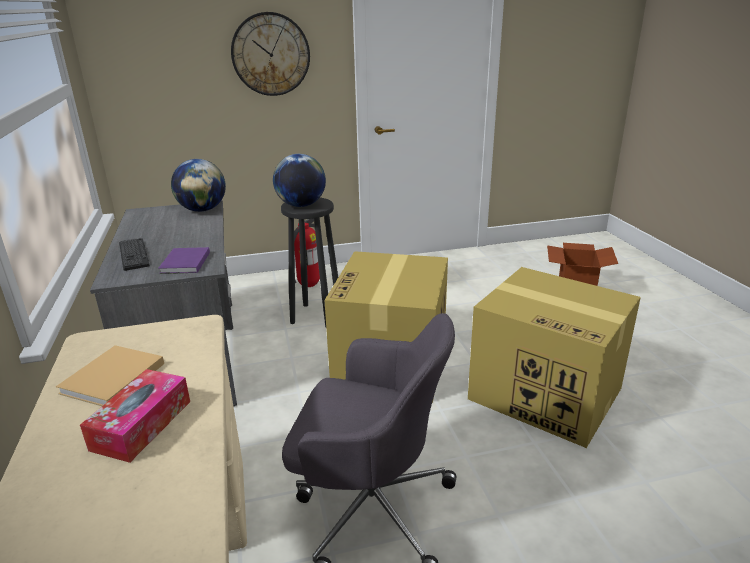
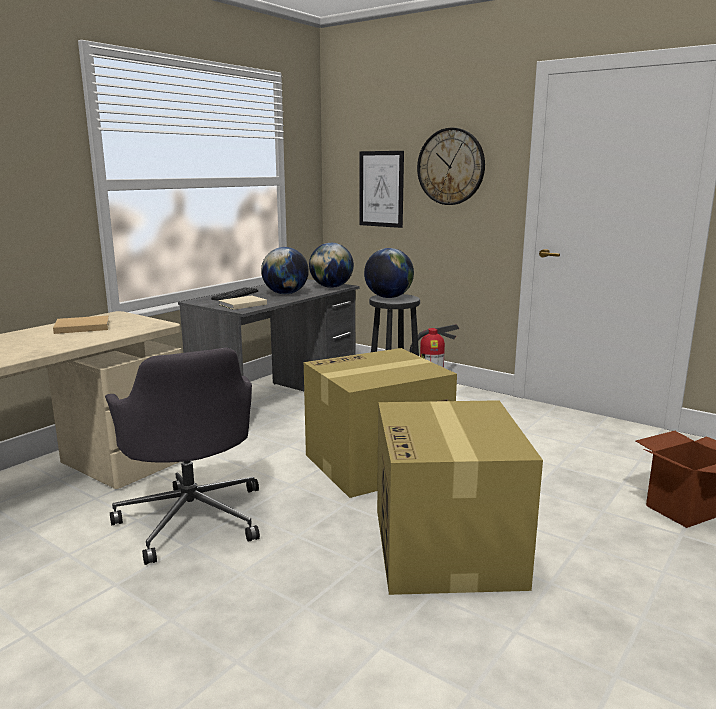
camera: 50 degrees right, 10 degrees down
tissue box [80,369,190,463] -> none
purple book [158,247,210,274] -> beige book [219,295,267,310]
none -> globe [261,247,309,294]
none -> picture [359,151,404,228]

